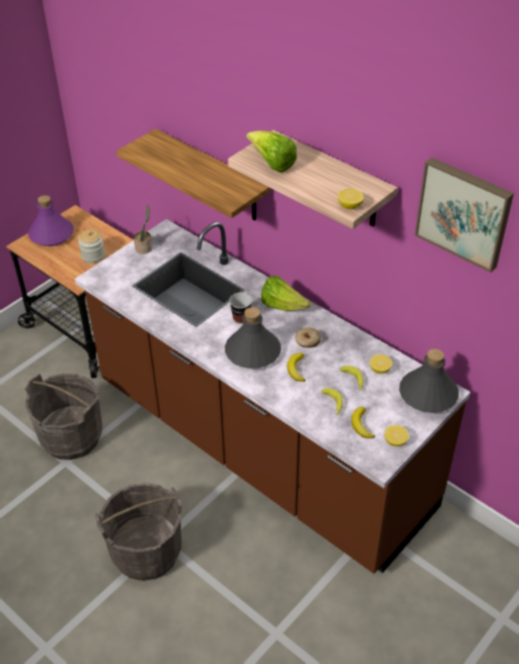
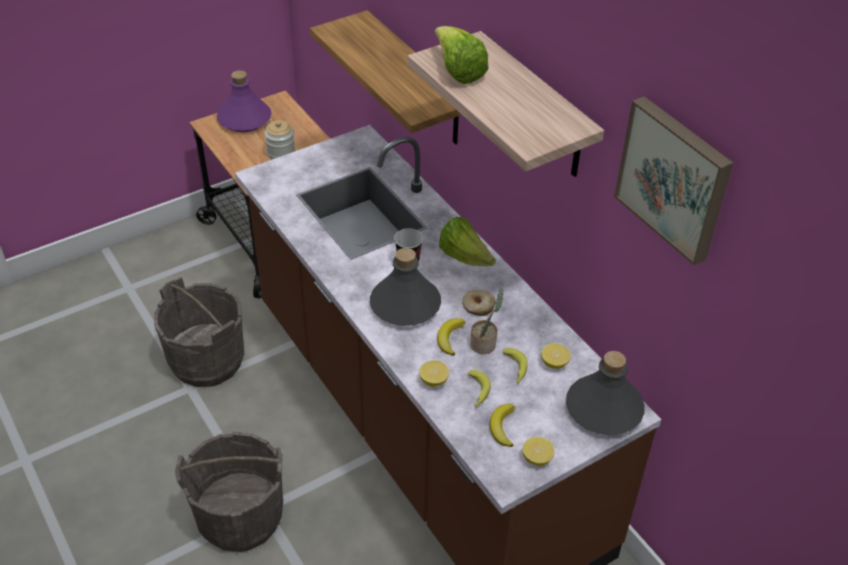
camera: 15 degrees right, 0 degrees up
potted plant [133,205,152,254] -> potted plant moved to [470,289,503,354]
lemon [338,188,364,209] -> lemon moved to [419,360,449,387]

